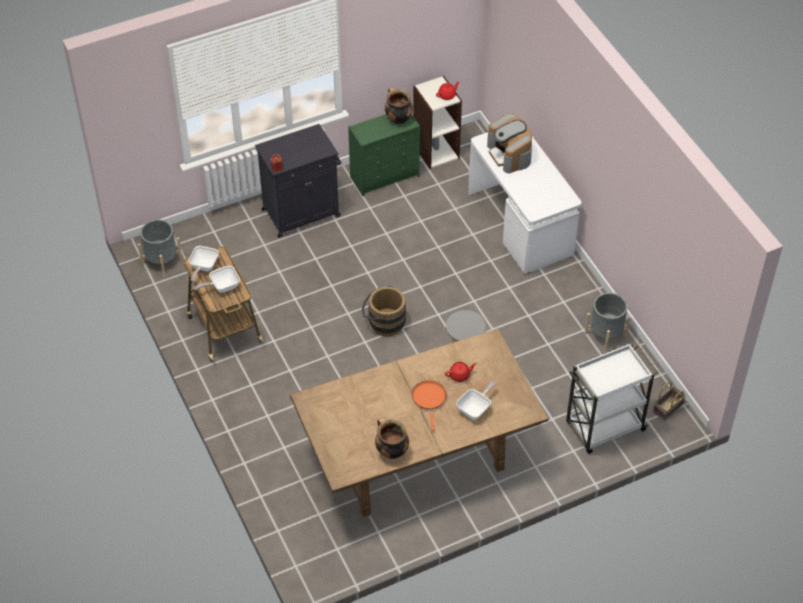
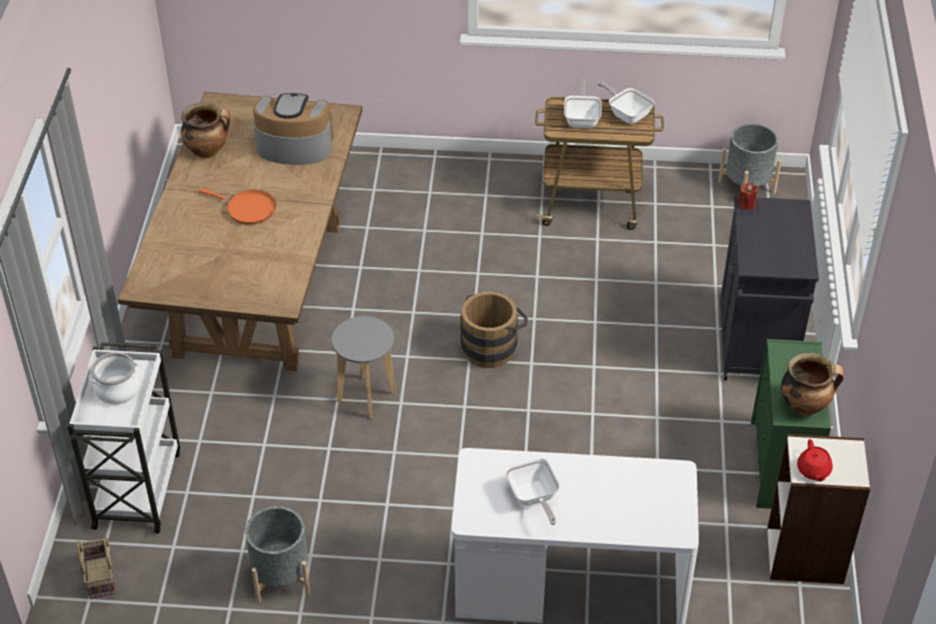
camera: 120 degrees right, 5 degrees down
red teapot [445,362,477,382] -> none
frying pan [456,381,496,420] -> frying pan moved to [505,458,560,525]
coffee machine [487,113,532,173] -> coffee machine moved to [253,93,333,165]
none -> cooking pot [89,352,141,404]

